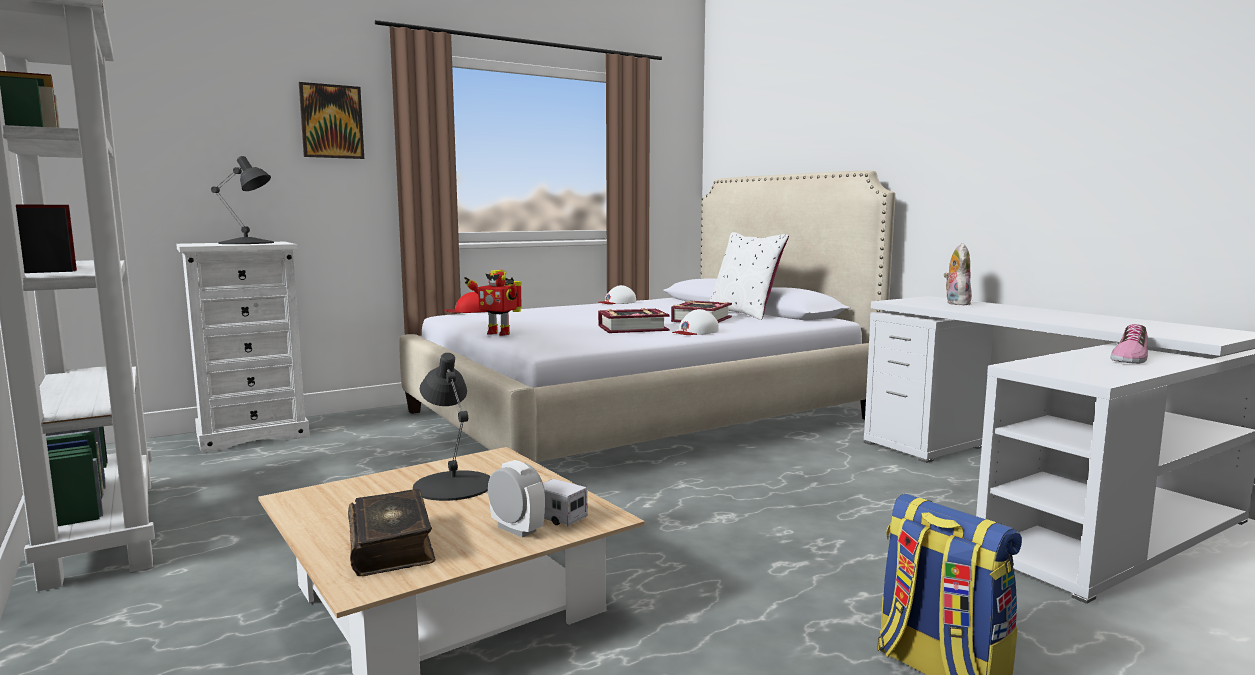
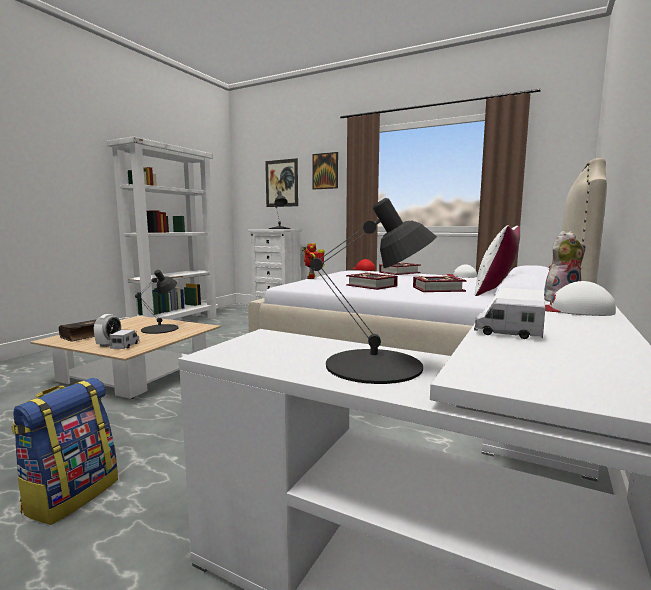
camera: 60 degrees right, 0 degrees up
white cap [672,309,719,335] -> white cap moved to [545,281,616,316]
shoe [1110,324,1148,364] -> black table lamp [310,198,437,384]
none -> picture [265,158,298,207]
none -> book [379,262,421,275]
none -> toy truck [474,298,545,339]

